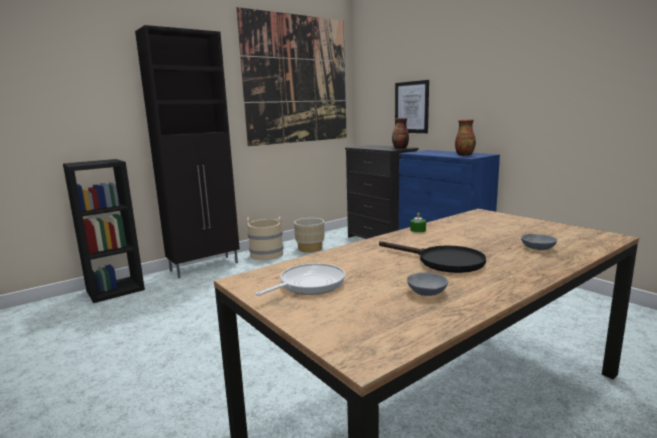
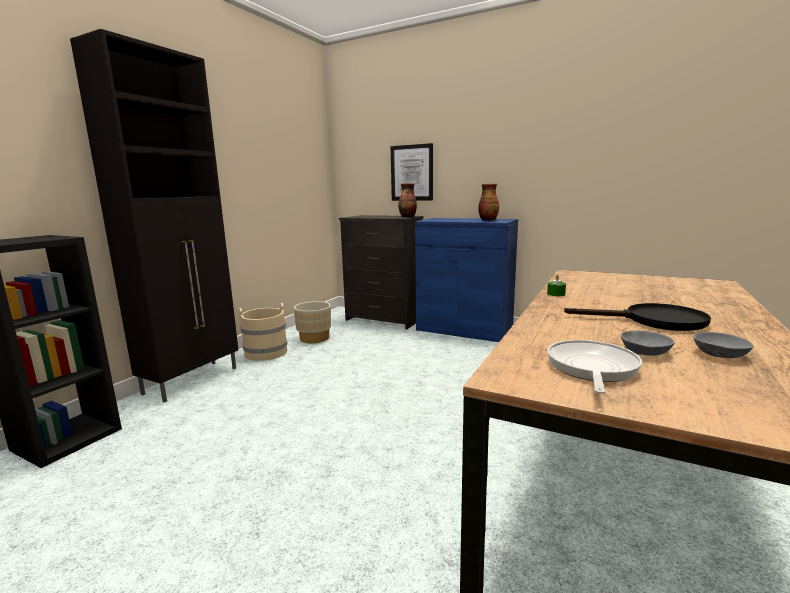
camera: 25 degrees left, 0 degrees up
picture [236,7,347,146] -> none
grey bowl [521,234,557,250] -> grey bowl moved to [620,331,674,356]

